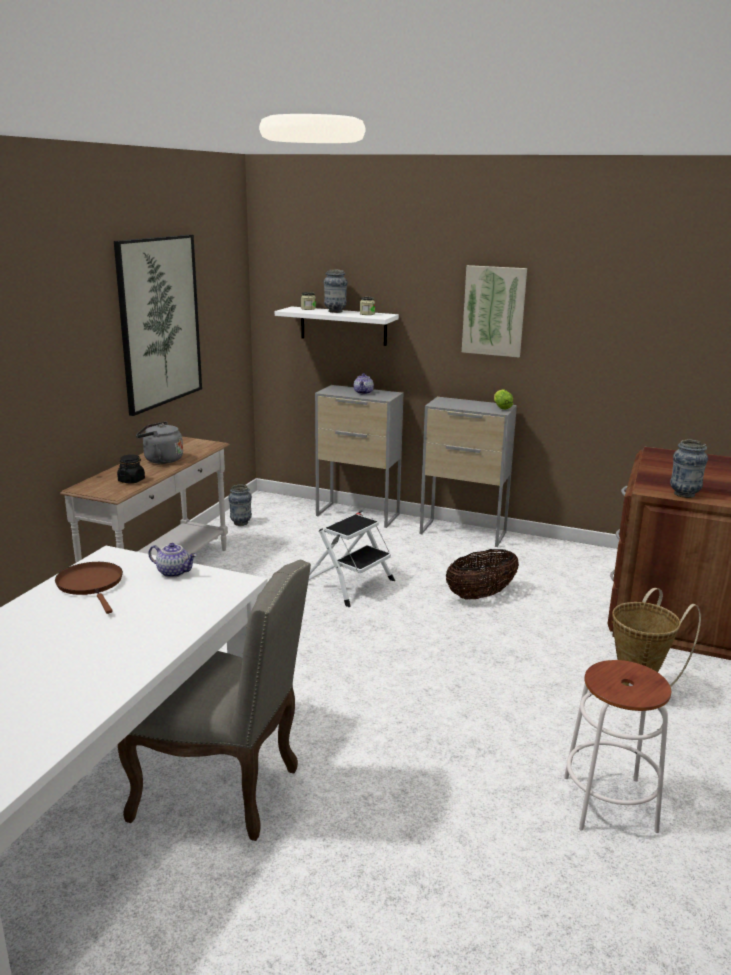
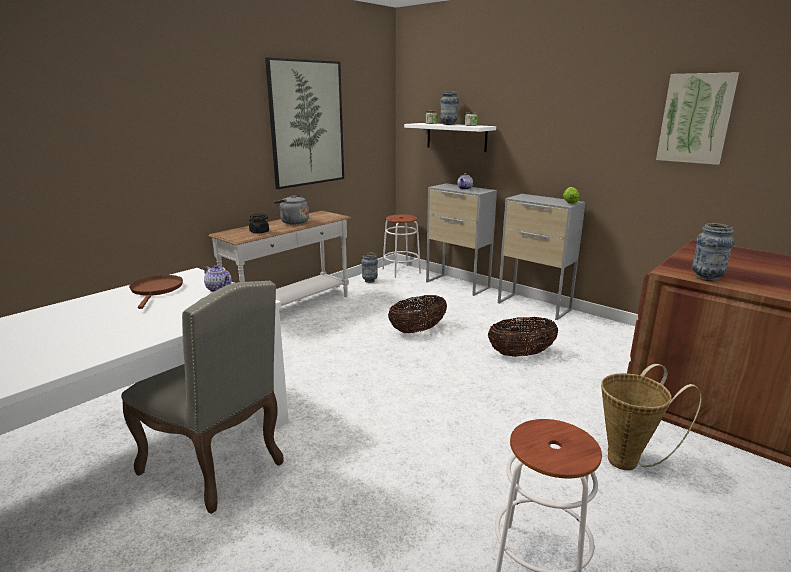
camera: 20 degrees right, 0 degrees up
step ladder [309,511,395,607] -> basket [388,295,447,333]
picture [462,265,527,357] -> picture moved to [656,72,739,165]
none -> white stool [382,214,421,278]

